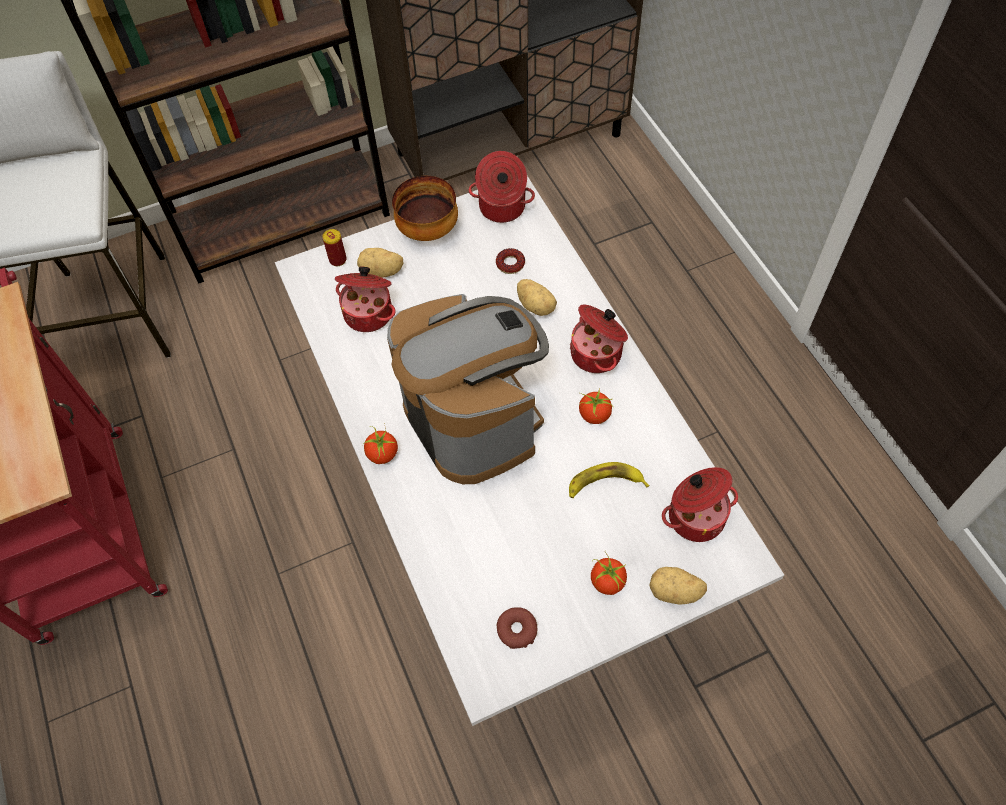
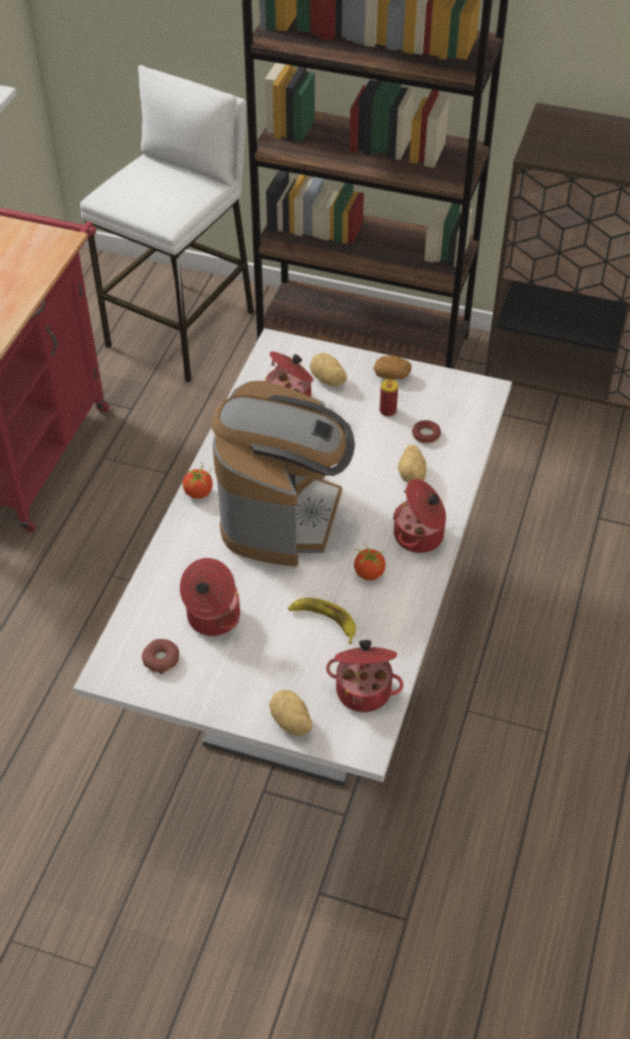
camera: 40 degrees right, 10 degrees down
can [322,229,347,266] -> can moved to [380,379,398,417]
bowl [392,176,458,241] -> potato [374,355,412,380]
cooking pot [469,151,535,223] -> cooking pot moved to [180,558,240,636]
tomato [591,552,627,595] -> none

